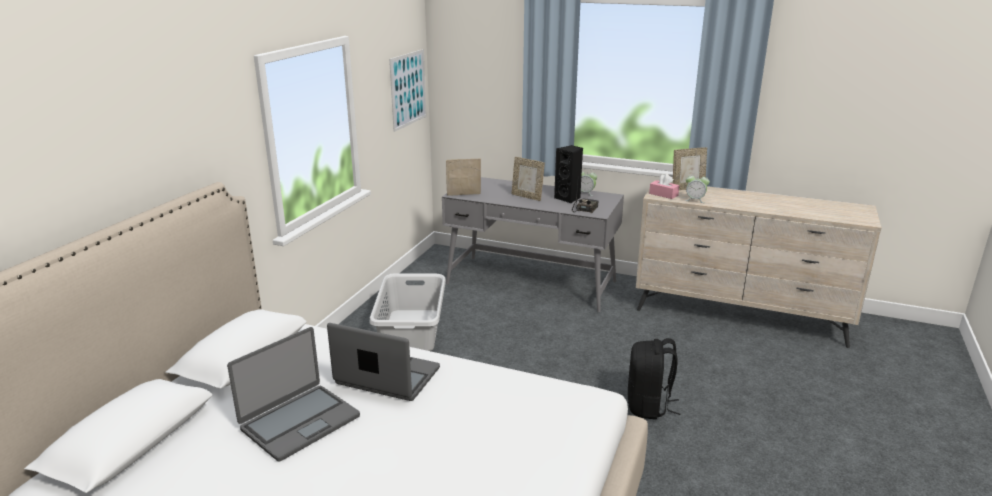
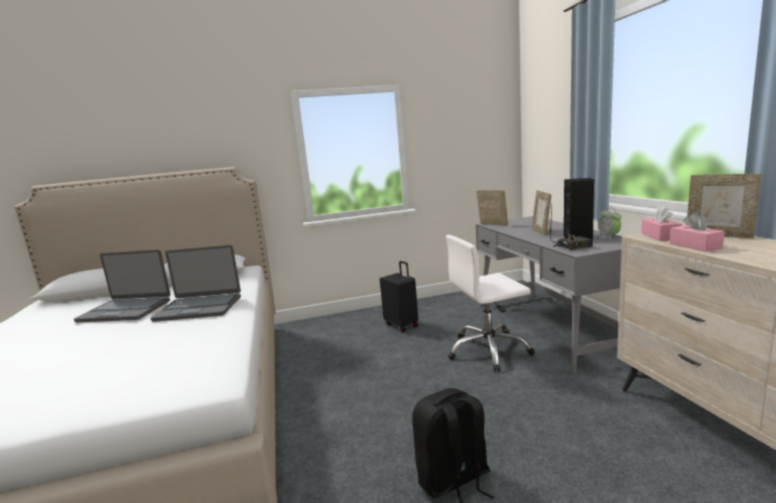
camera: 55 degrees right, 10 degrees down
laptop [327,323,440,401] -> laptop turned 105 degrees clockwise [151,245,241,322]
grey laundry basket [369,273,446,351] -> black suitcase [380,261,418,332]
picture [389,49,427,132] -> none
alarm clock [685,173,710,203] -> pink tissue box [670,213,725,252]
none -> white office chair [446,235,535,372]

